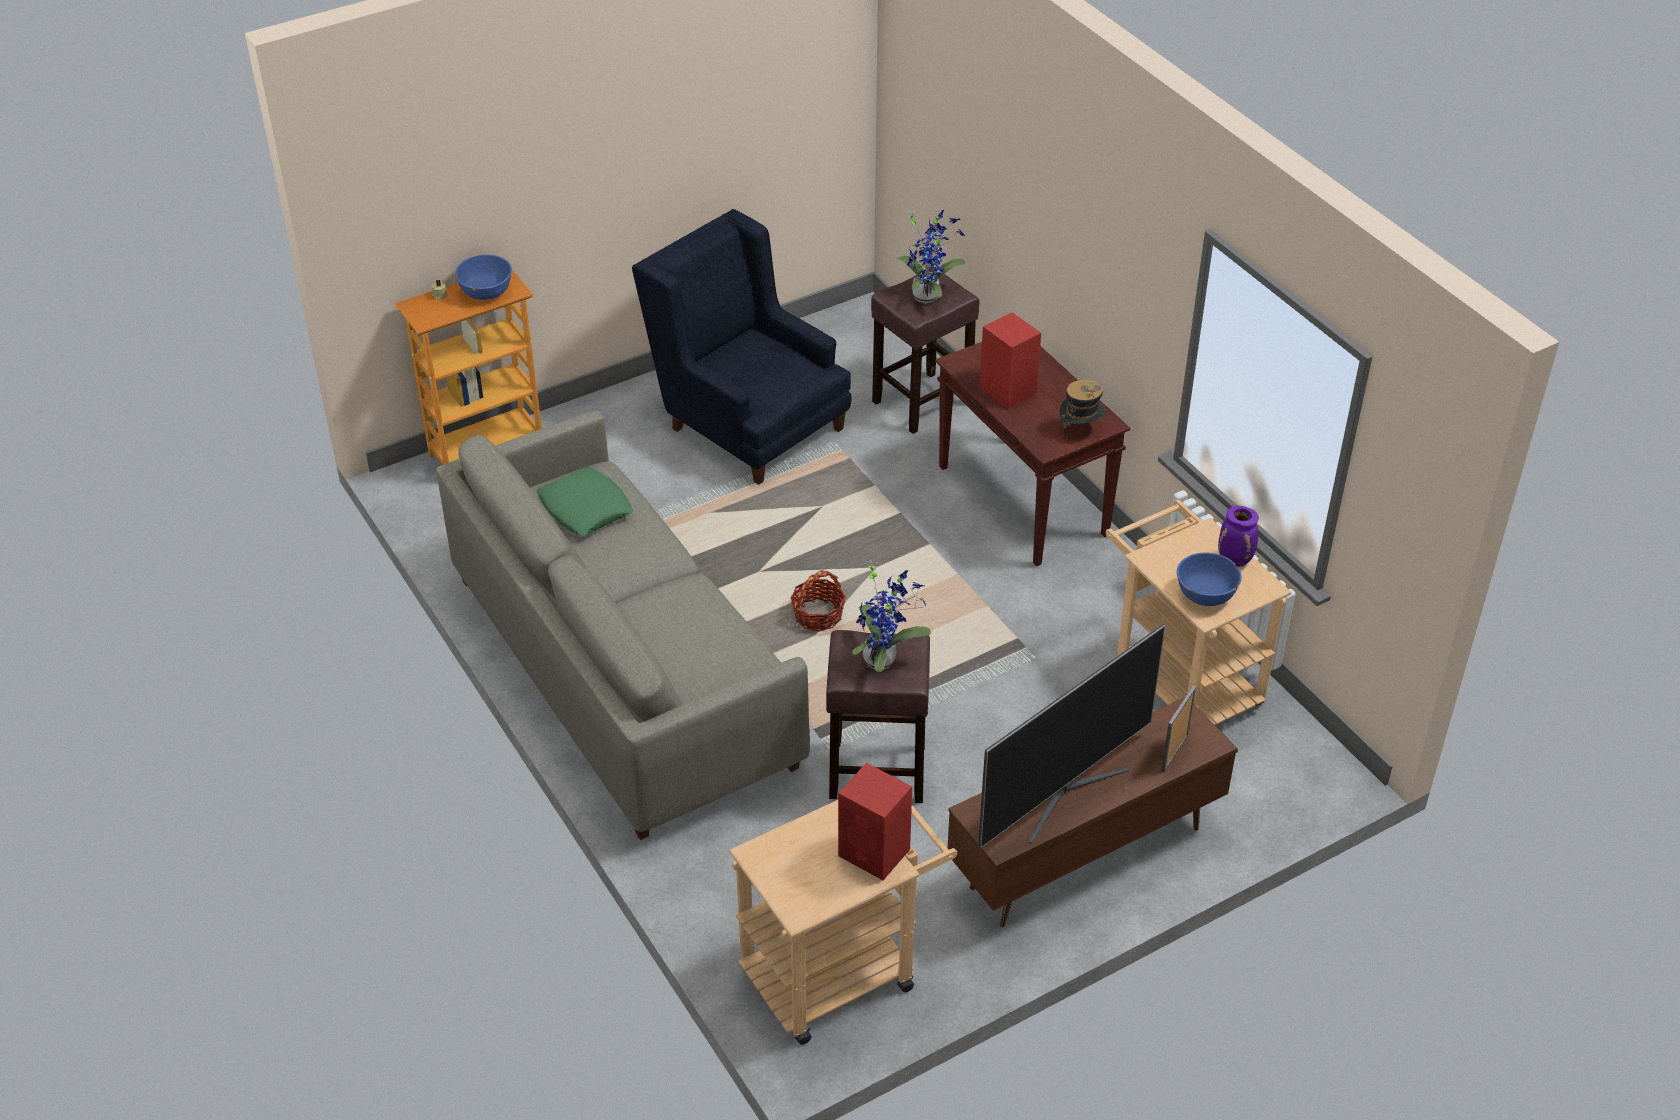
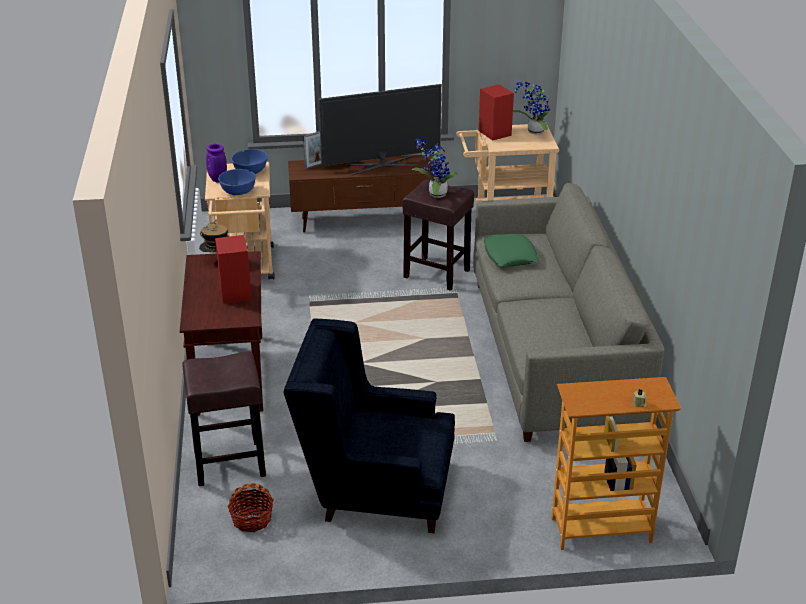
camera: 155 degrees left, 10 degrees down
blue bowl [455,254,512,300] -> blue bowl moved to [218,169,256,196]
green pillow [536,467,633,536] -> green pillow moved to [484,234,538,267]
blue armchair [632,209,852,485] -> blue armchair turned 120 degrees clockwise [284,319,455,533]
basket [791,570,846,632] -> basket moved to [227,483,274,532]
potted plant [897,210,966,303] -> potted plant moved to [513,82,551,135]

